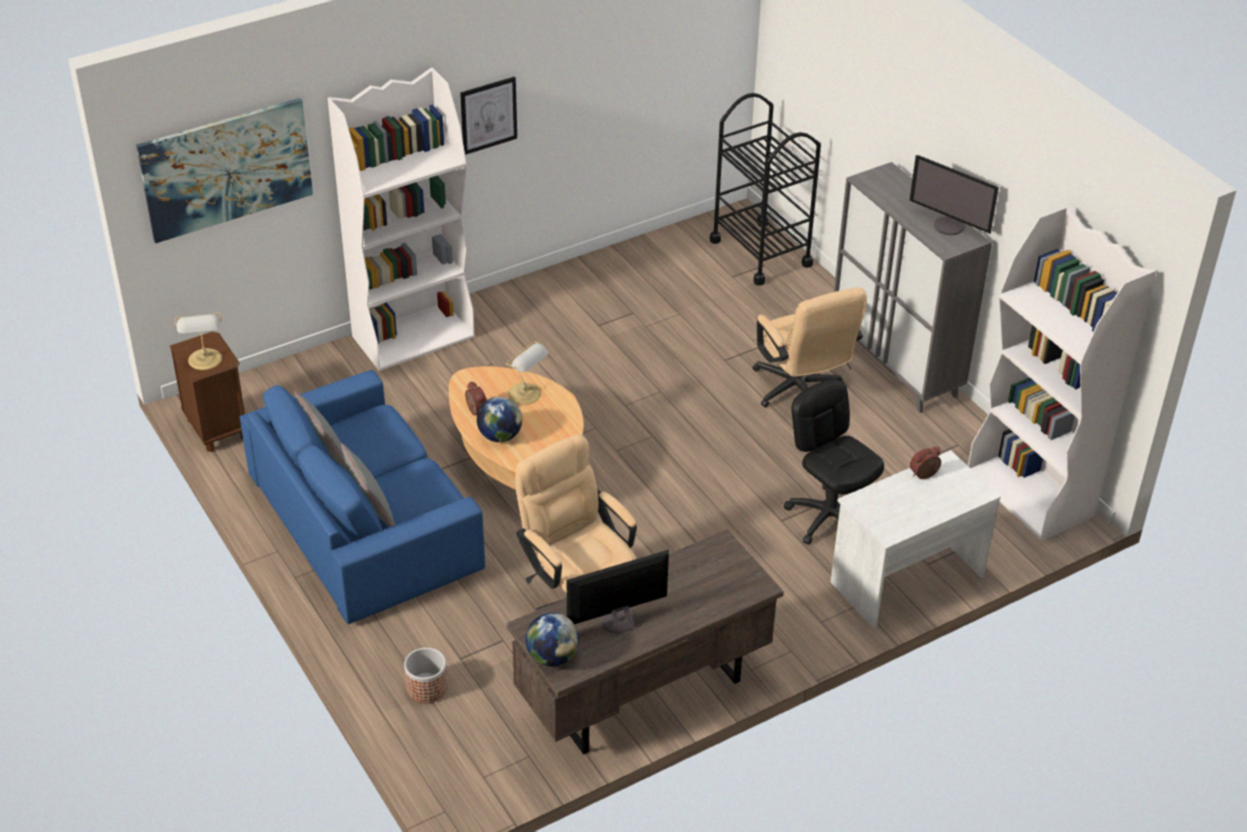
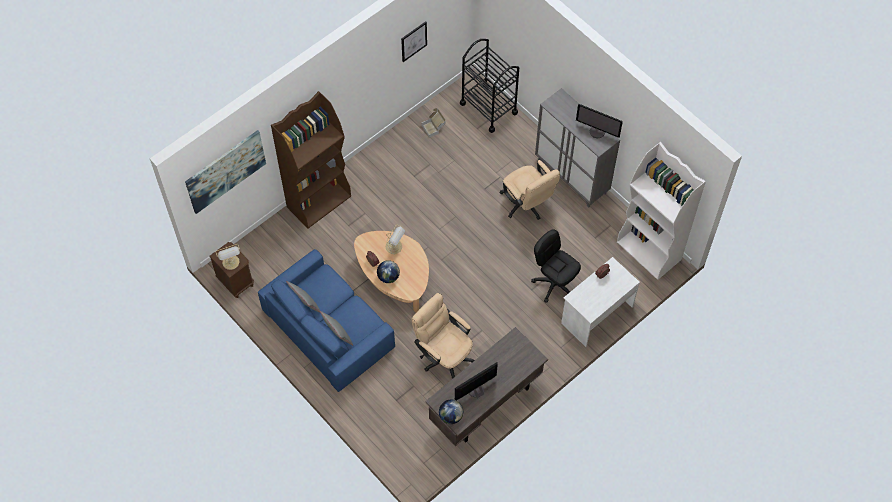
camera: 10 degrees left, 20 degrees up
white bookcase [328,68,475,371] -> brown bookcase [271,91,351,229]
planter [404,648,448,703] -> none
picture [460,77,517,155] -> picture moved to [401,21,427,62]
none -> cardboard box [421,108,446,138]

